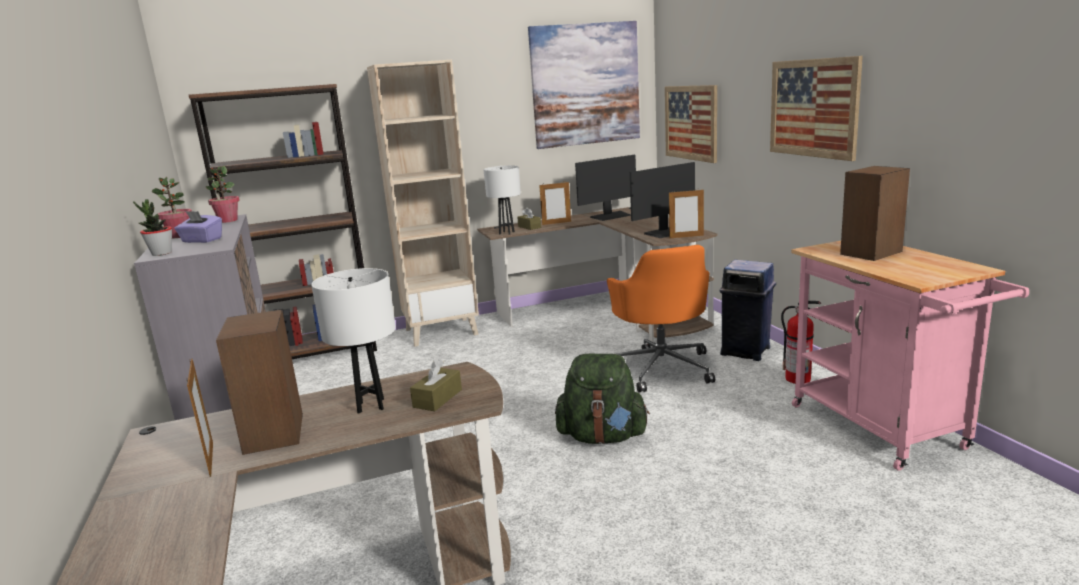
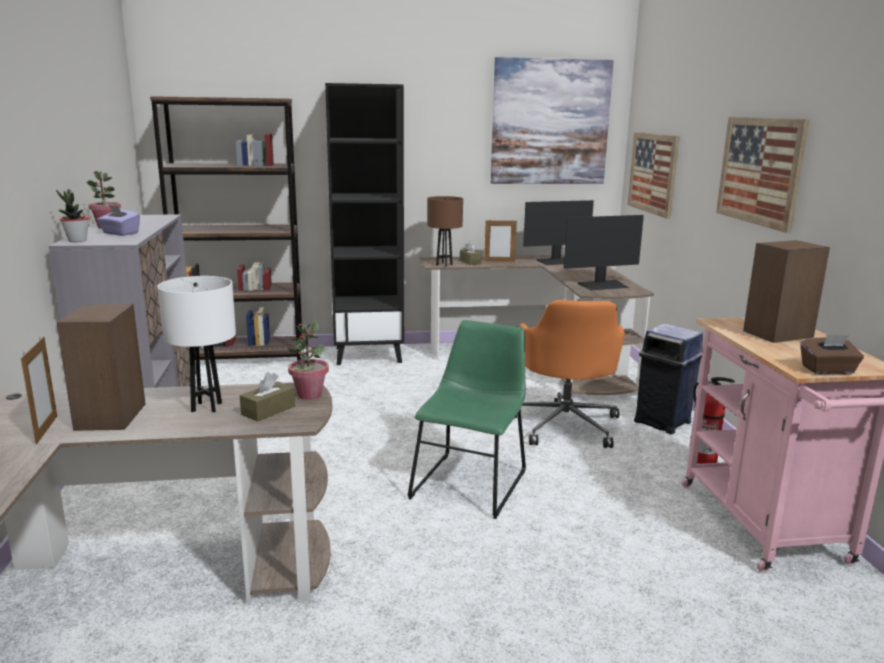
camera: 10 degrees right, 0 degrees up
potted plant [206,166,240,223] -> potted plant moved to [287,321,329,400]
beige bookcase [367,60,479,347] -> black bookcase [325,83,404,365]
white table lamp [483,165,521,235] -> brown table lamp [427,196,463,267]
green backpack [555,354,650,444] -> green chair [407,320,526,519]
picture frame [669,188,704,238] -> none
none -> brown tissue box [800,335,864,374]

